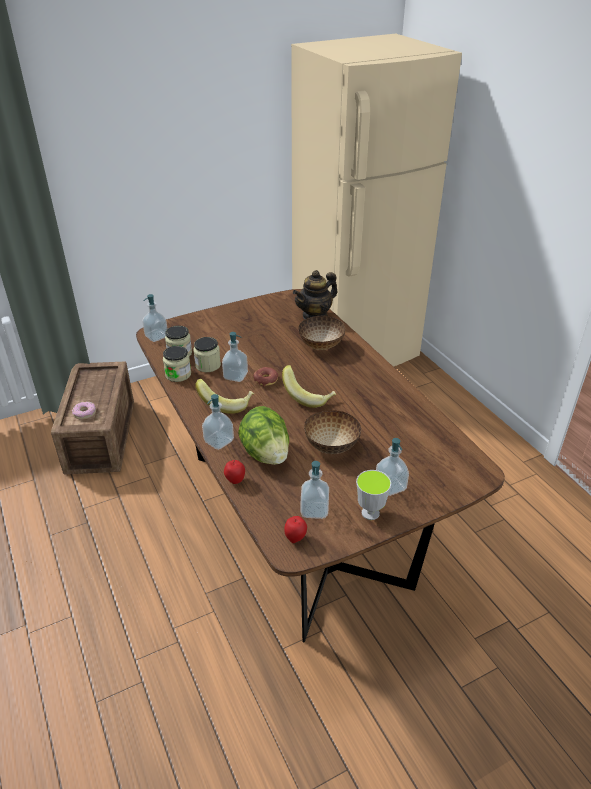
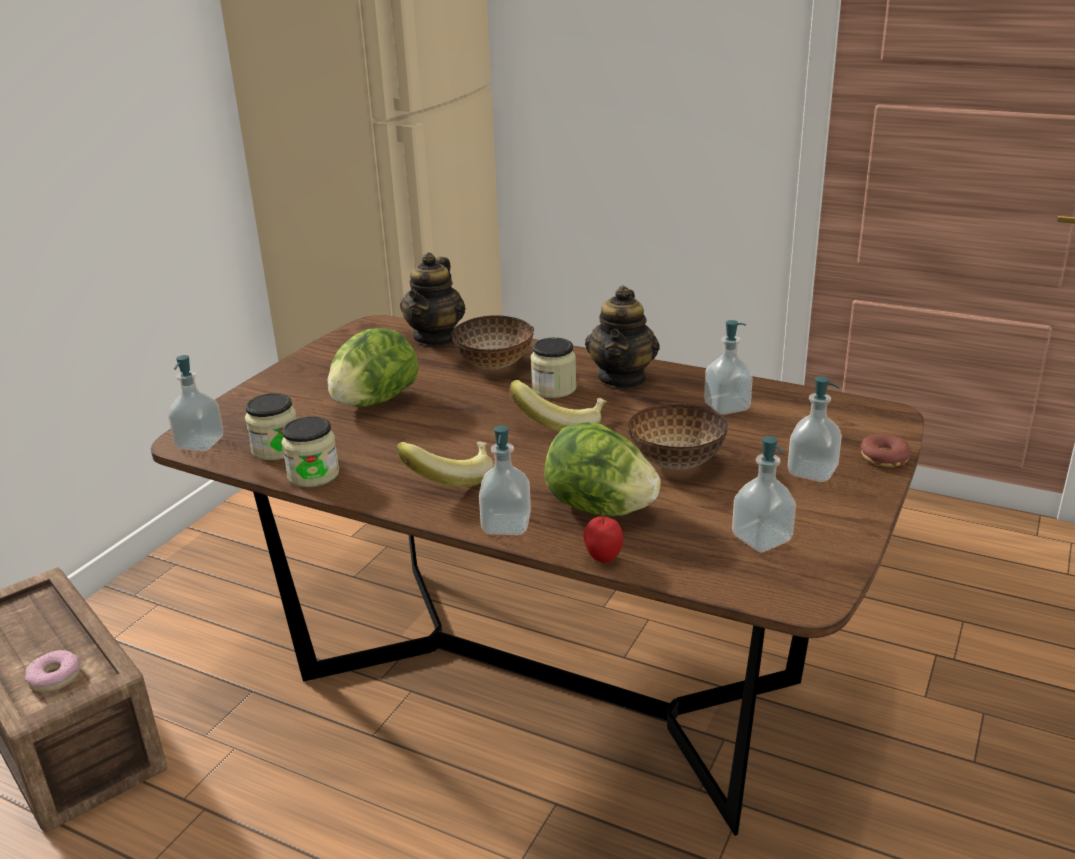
camera: 35 degrees left, 10 degrees down
jar [193,337,221,372] -> jar moved to [531,337,576,398]
soap dispenser [222,332,248,382] -> soap dispenser moved to [704,320,753,415]
donut [253,367,278,387] -> donut moved to [861,434,911,467]
apple [284,516,307,543] -> none
cup [356,470,391,520] -> none
none -> lettuce [328,328,419,407]
none -> teapot [585,285,660,389]

